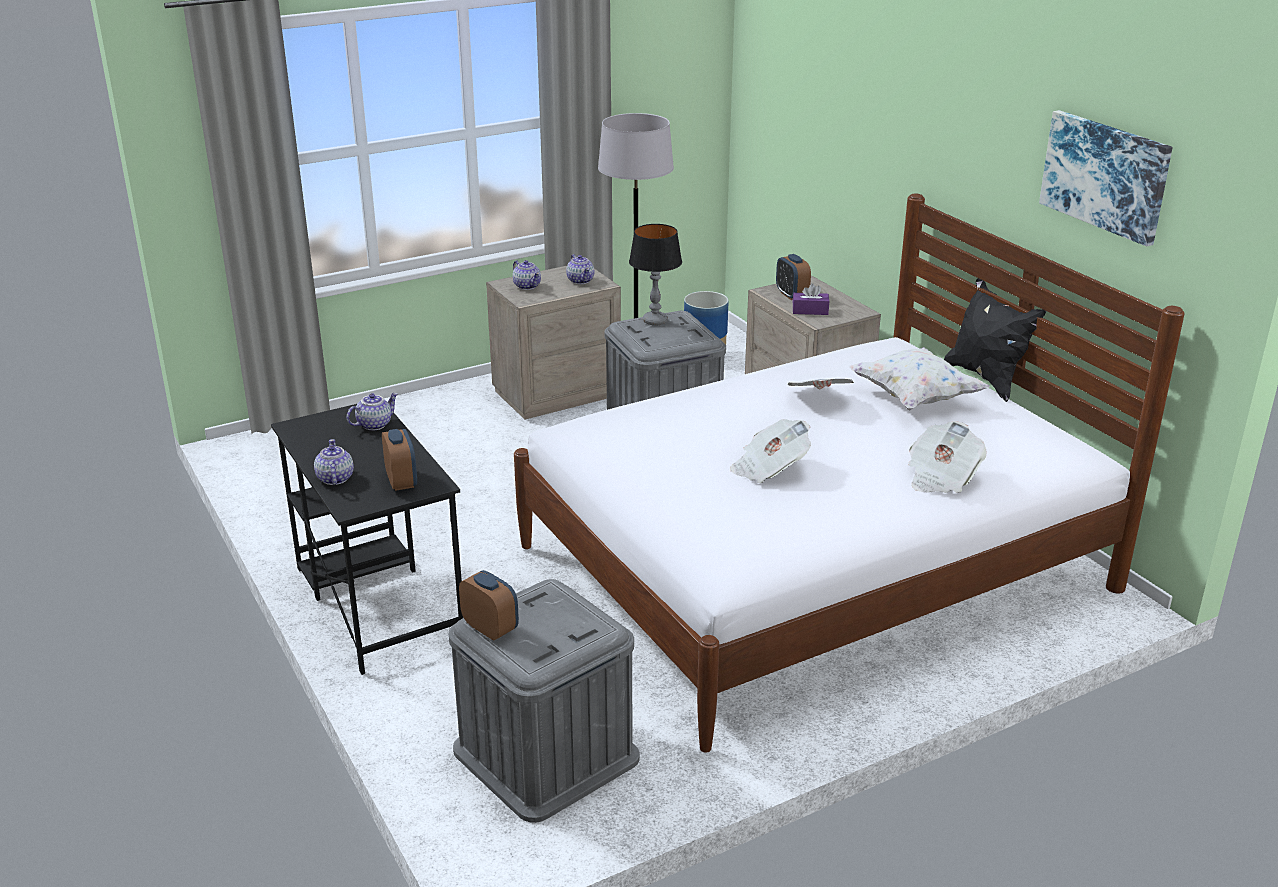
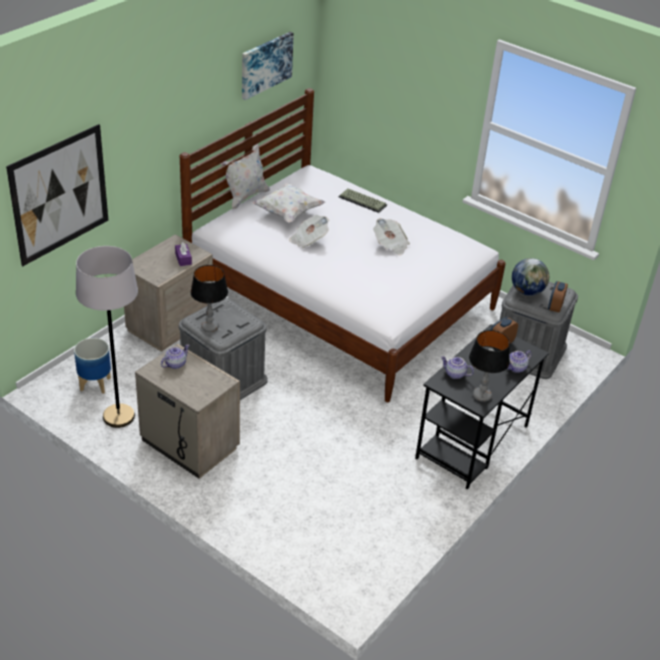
camera: 115 degrees left, 10 degrees up
teapot [513,260,541,290] -> none
alarm clock [776,254,811,300] -> none
newspaper [908,421,987,493] -> keyboard [339,188,387,213]
black pillow [944,278,1046,402] -> white pillow [221,144,270,209]
none -> picture [6,124,108,266]
none -> table lamp [469,330,510,402]
none -> globe [512,258,549,296]

